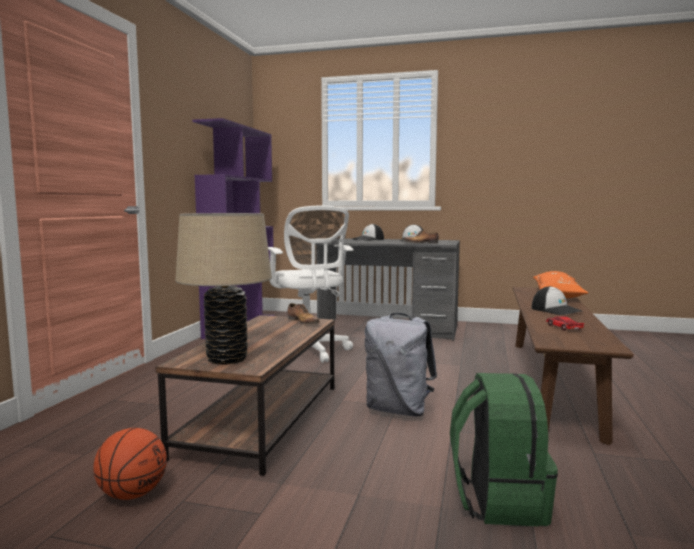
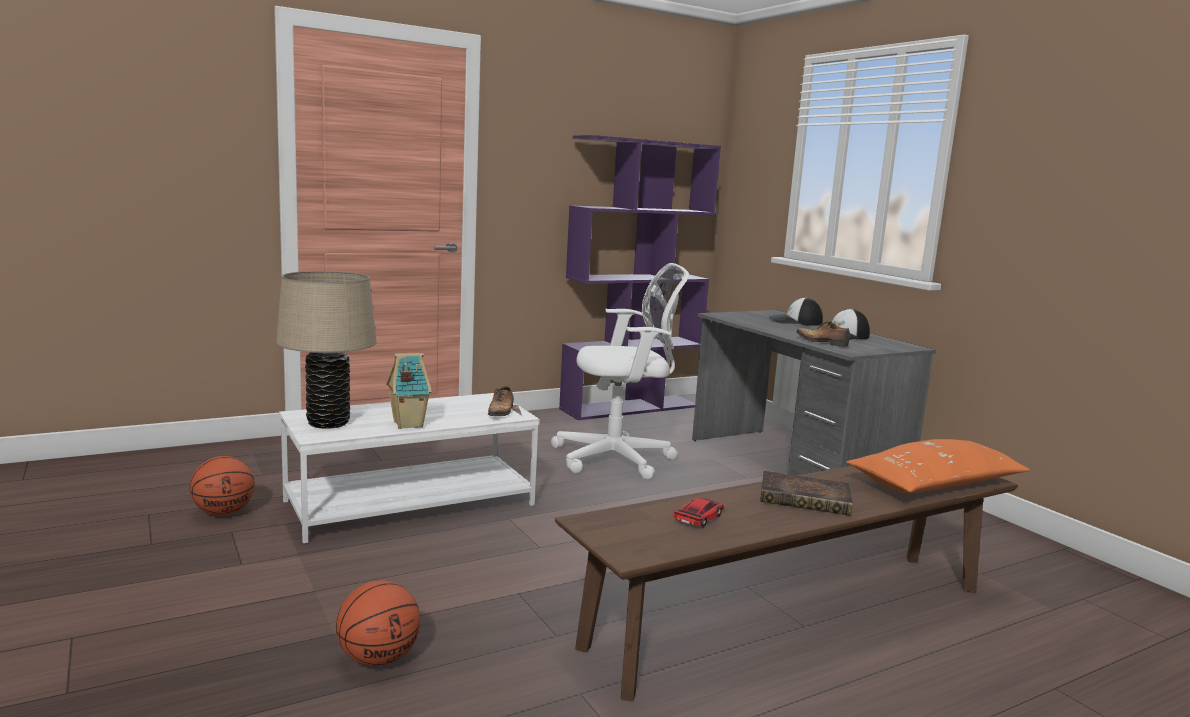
camera: 45 degrees right, 5 degrees up
brown coffee table [155,315,335,476] -> white coffee table [279,393,540,543]
white office chair [268,206,354,363] -> white office chair turned 120 degrees counterclockwise [551,263,689,480]
grey backpack [365,313,437,416] -> none
green backpack [450,373,558,526] -> basketball [336,581,421,666]
cap [532,286,581,315] -> book [760,471,853,516]
none -> toy house [386,353,432,429]

